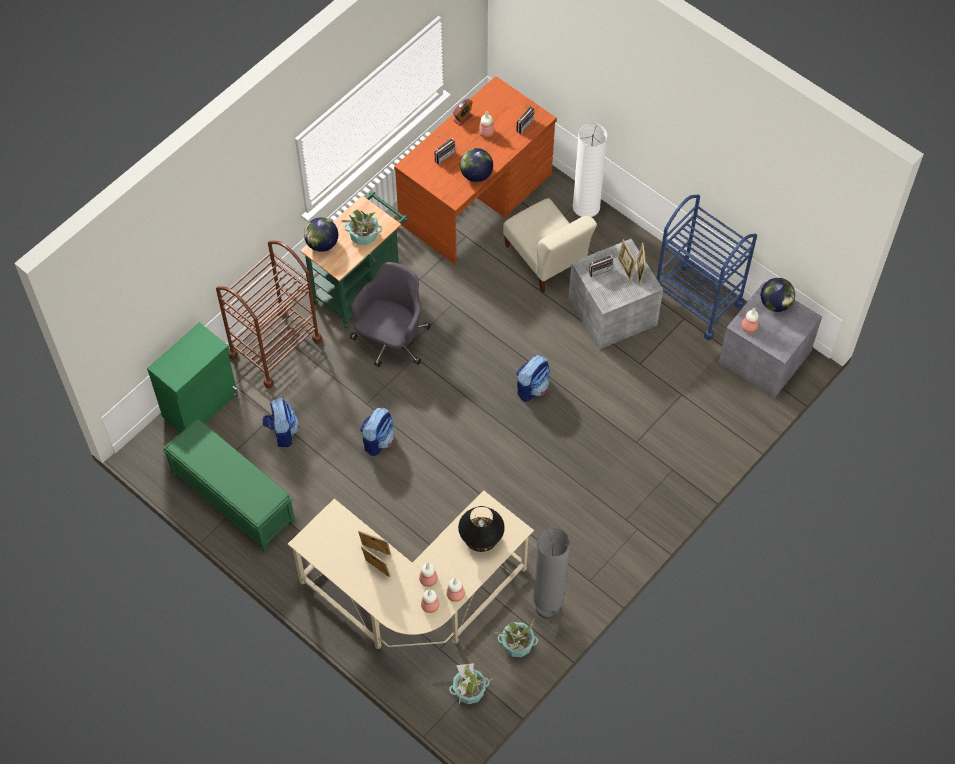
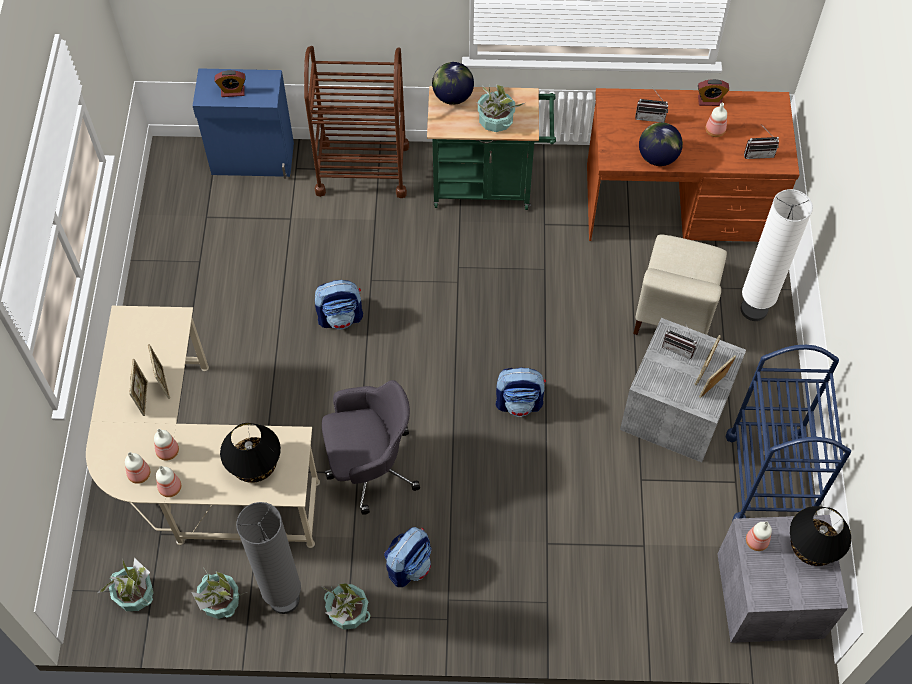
camera: 50 degrees right, 0 degrees up
green cabinet [147,322,238,432] -> blue cabinet [193,68,294,179]
green bench [163,419,295,552] -> none
backpack [262,398,299,447] -> backpack moved to [384,527,432,587]
grey office chair [350,262,431,367] -> grey office chair moved to [322,380,420,515]
globe [761,278,795,312] -> black table lamp [790,506,851,566]
none -> alarm clock [214,70,245,97]
none -> potted plant [323,583,371,630]

